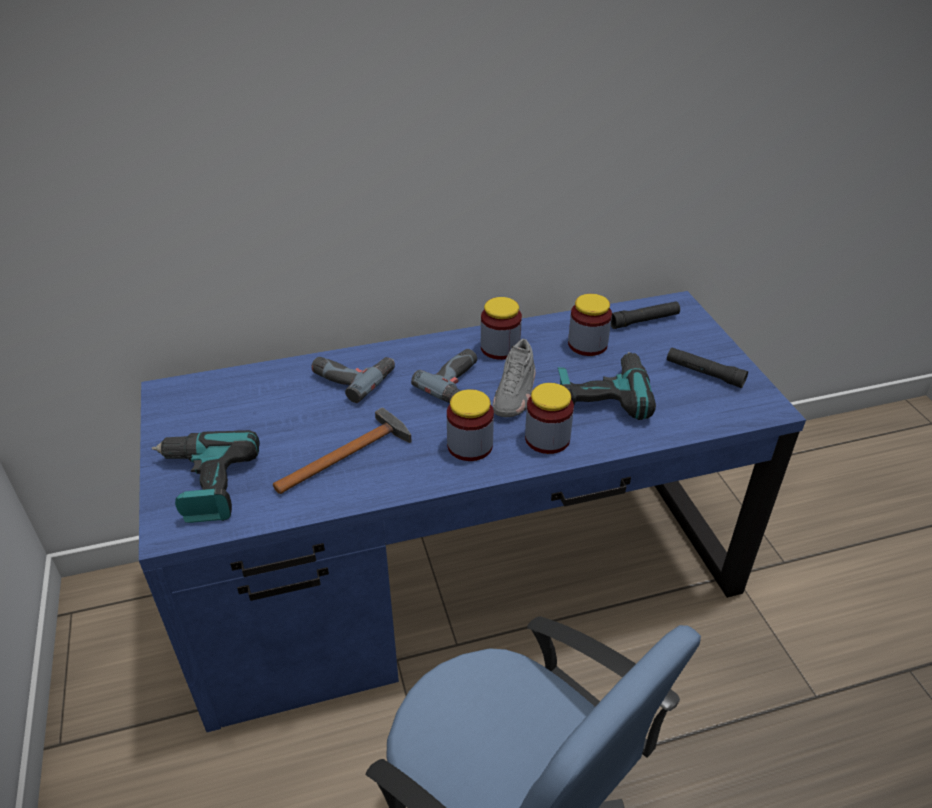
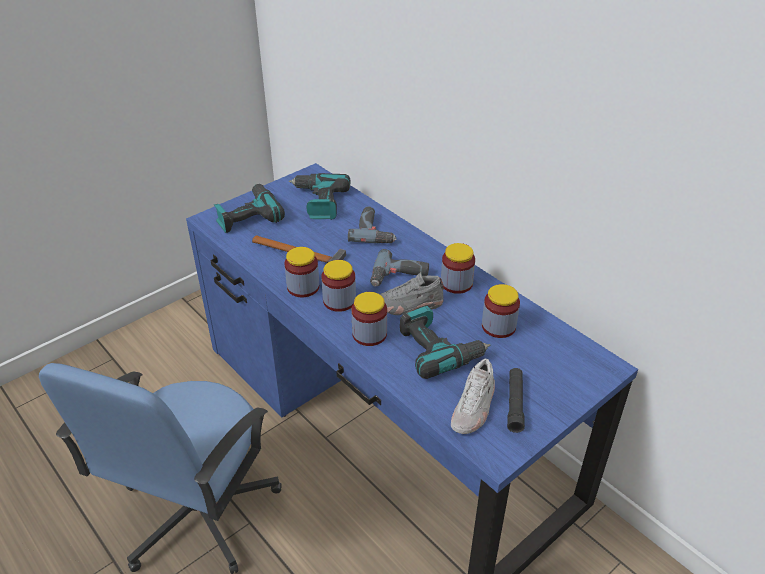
camera: 65 degrees right, 0 degrees up
black flashlight [611,301,680,329] -> none
none -> jar [284,247,319,297]
none -> power drill [289,173,350,220]
none -> white shoe [451,358,495,434]

